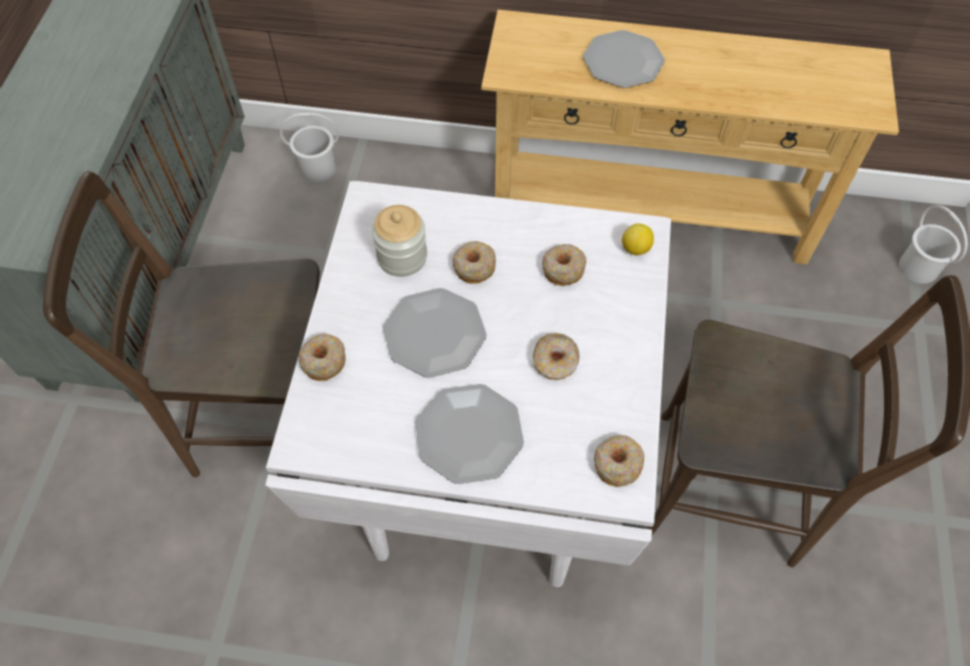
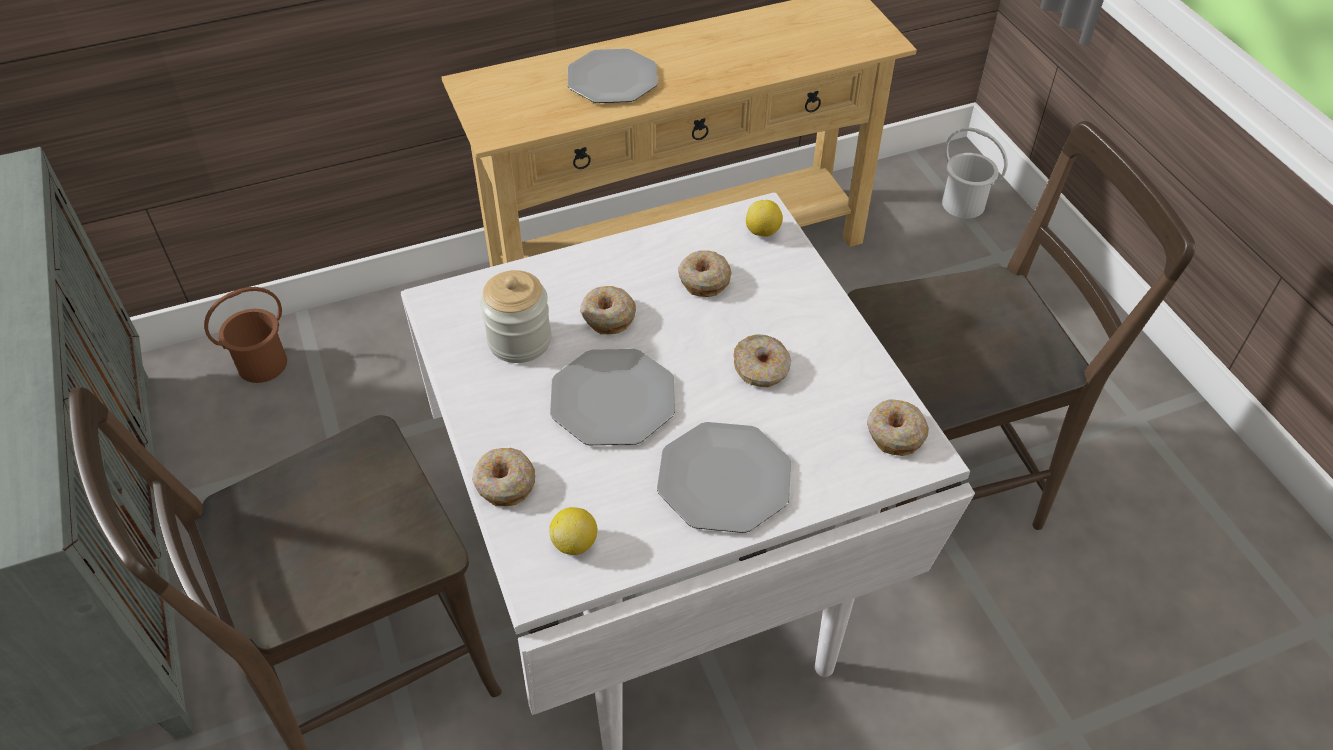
camera: 30 degrees left, 10 degrees down
white bucket [280,112,339,182] -> brown bucket [204,287,287,383]
none -> lemon [549,507,597,555]

